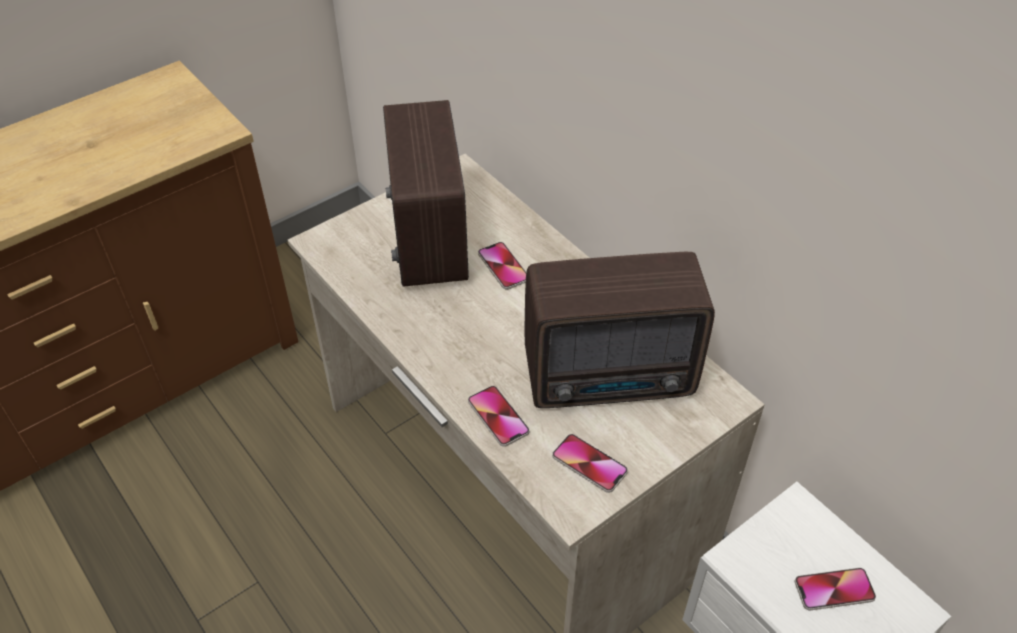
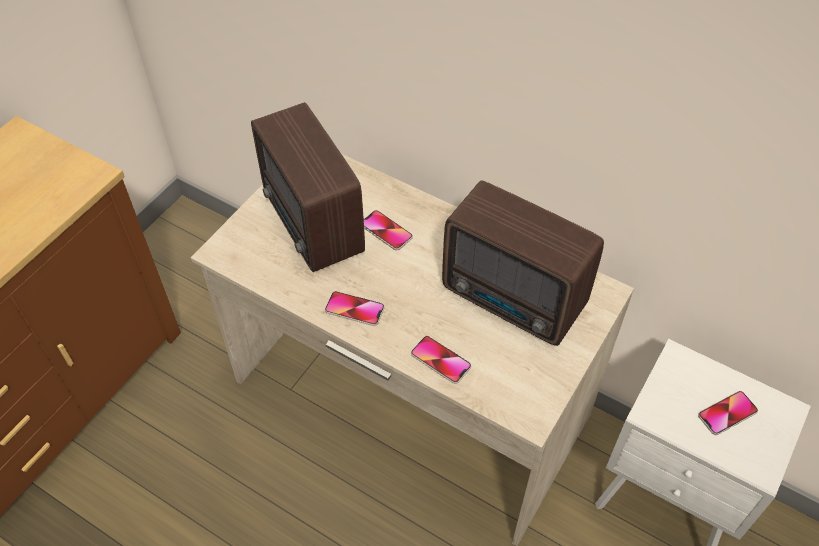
camera: 20 degrees left, 5 degrees up
radio [524,252,715,408] -> radio turned 60 degrees clockwise [442,180,604,346]
phone [552,434,628,493] -> phone moved to [325,291,385,326]

